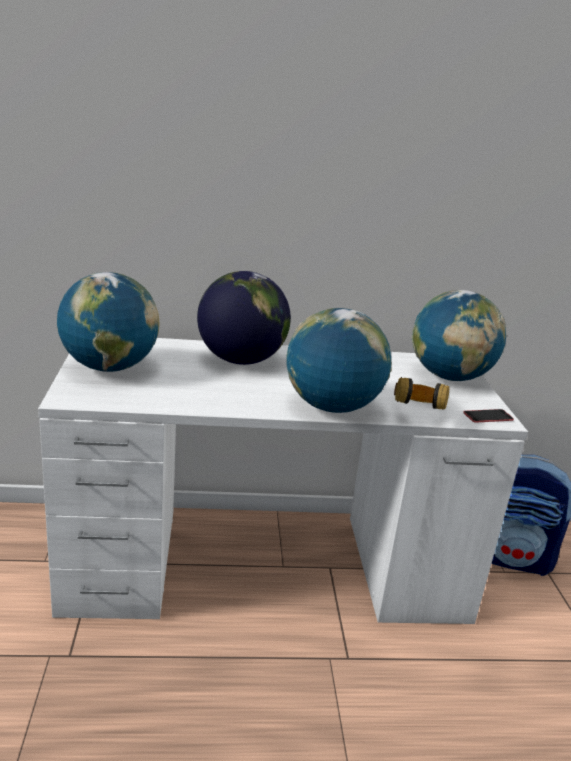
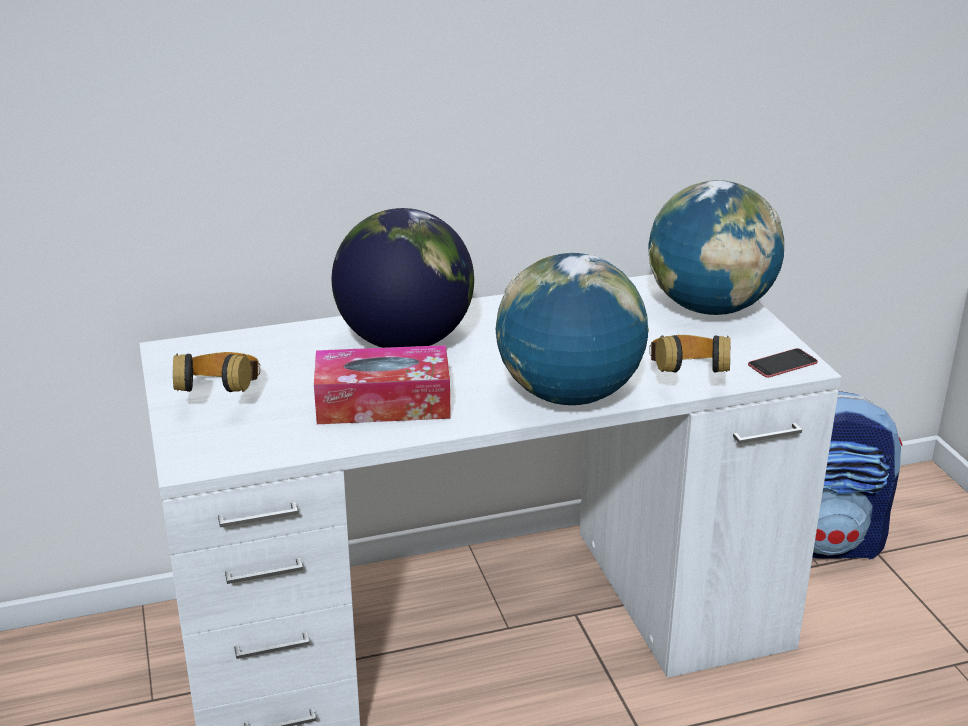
camera: 10 degrees left, 5 degrees up
globe [57,272,160,372] -> headphones [173,352,260,392]
none -> tissue box [314,345,451,424]

